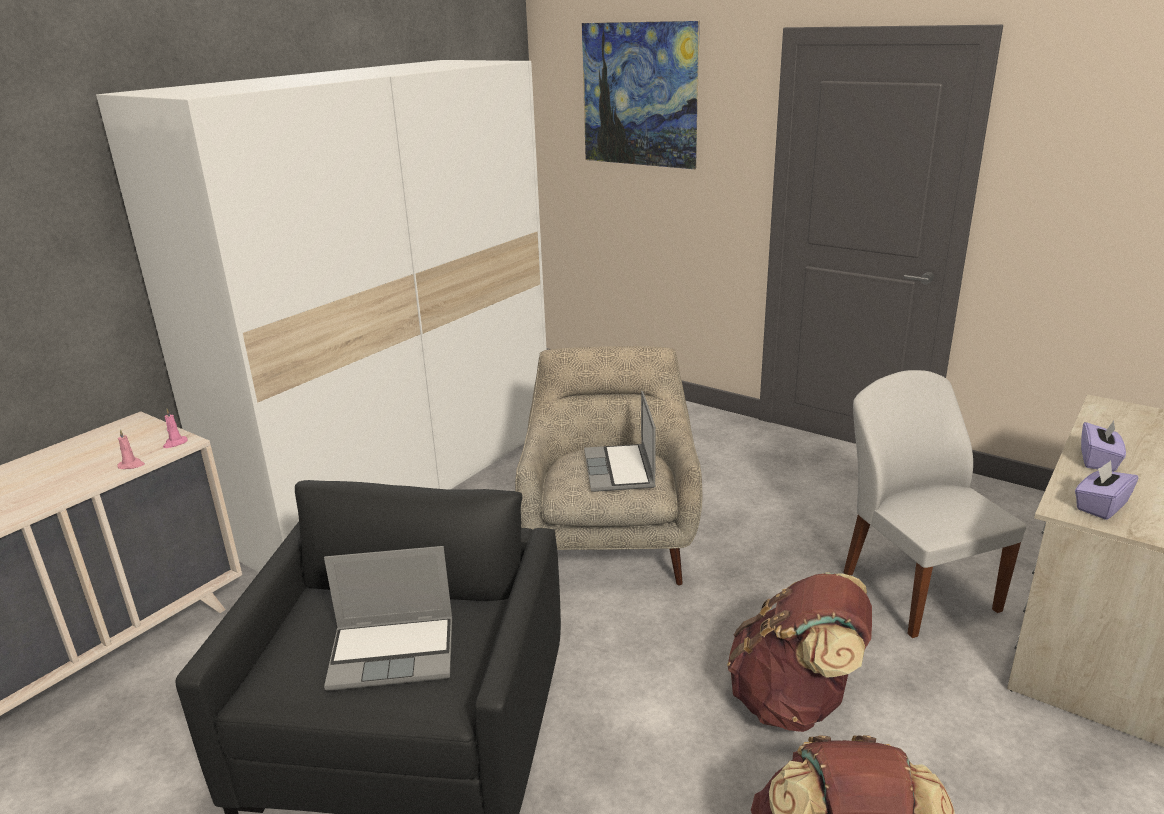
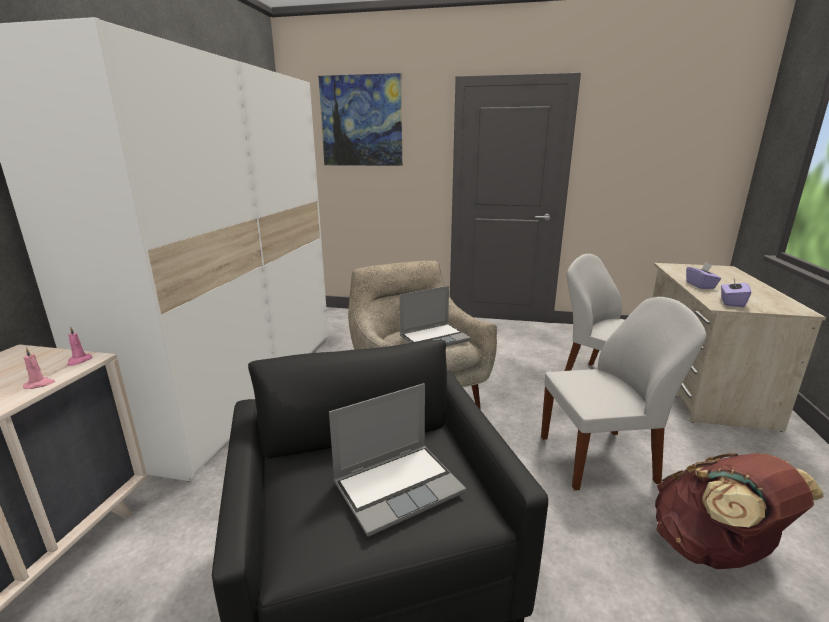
camera: 25 degrees left, 5 degrees down
laptop [584,391,656,492] -> laptop turned 90 degrees counterclockwise [400,286,471,346]
brown backpack [727,572,872,732] -> white chair [541,297,707,490]

